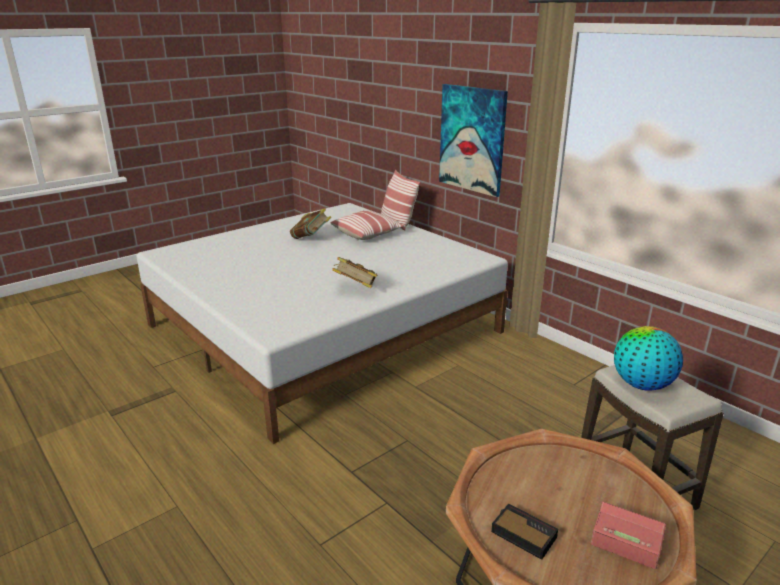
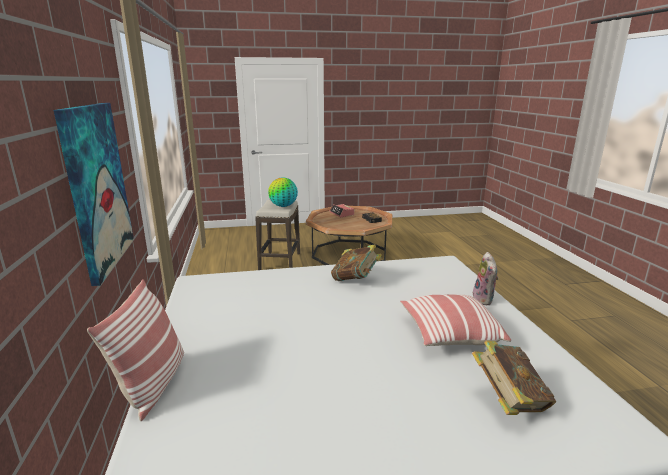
camera: 150 degrees left, 5 degrees down
book [290,208,331,239] -> book moved to [472,340,556,415]
pillow [331,211,404,240] -> pillow moved to [400,295,511,346]
none -> plush toy [473,252,499,305]

